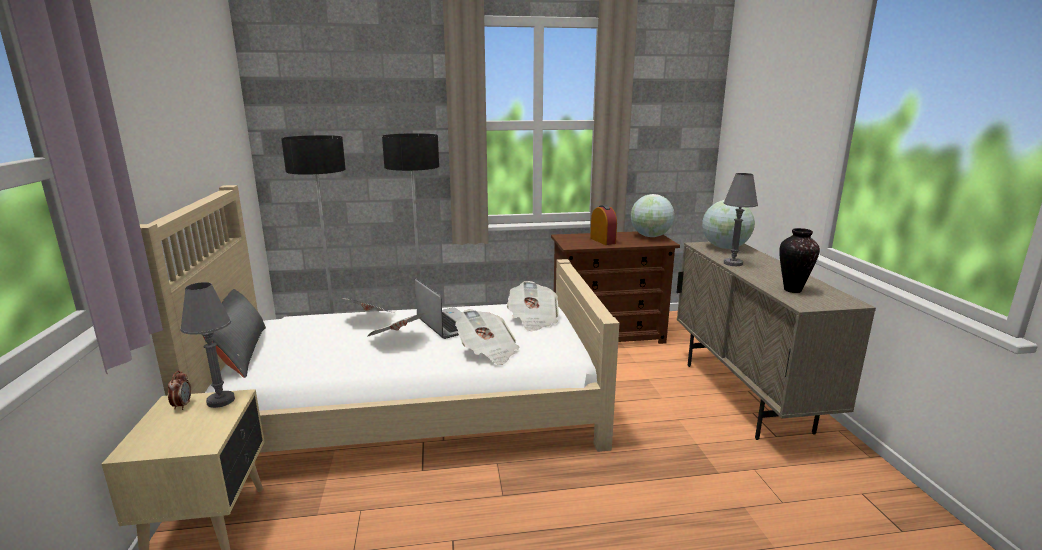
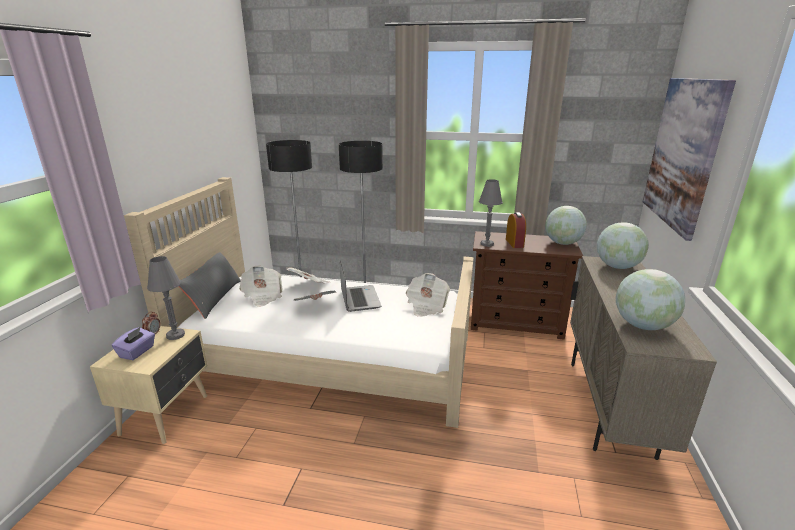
camera: 20 degrees right, 5 degrees up
newspaper [455,309,519,365] -> newspaper moved to [239,265,282,307]
grey table lamp [724,173,758,266] -> grey table lamp moved to [479,179,503,247]
vase [779,228,820,293] -> globe [616,269,685,330]
none -> purple tissue box [112,327,155,360]
none -> picture [643,78,736,241]

